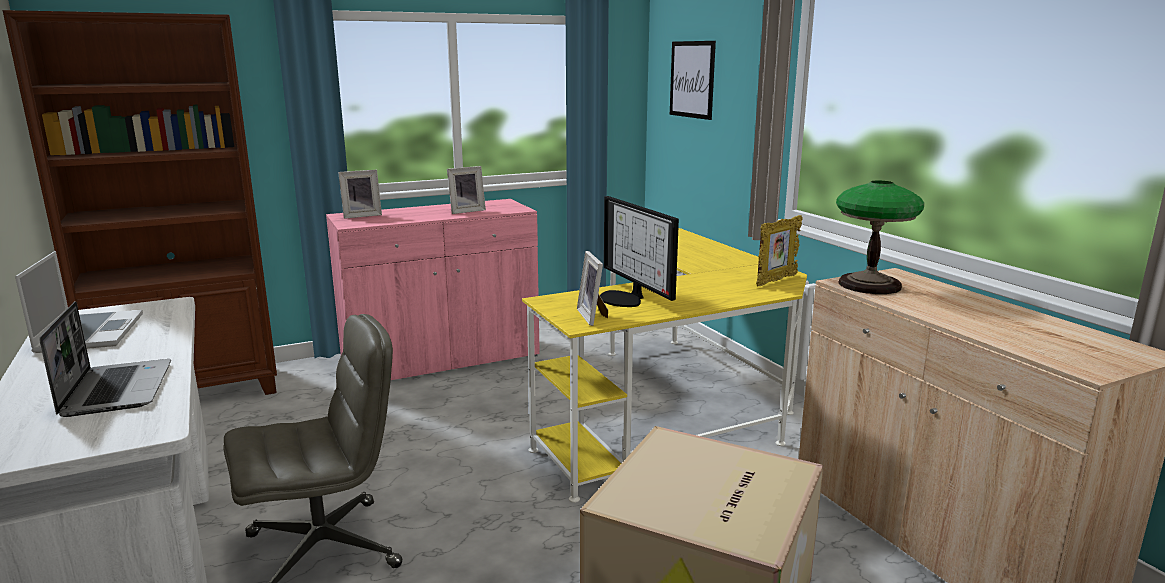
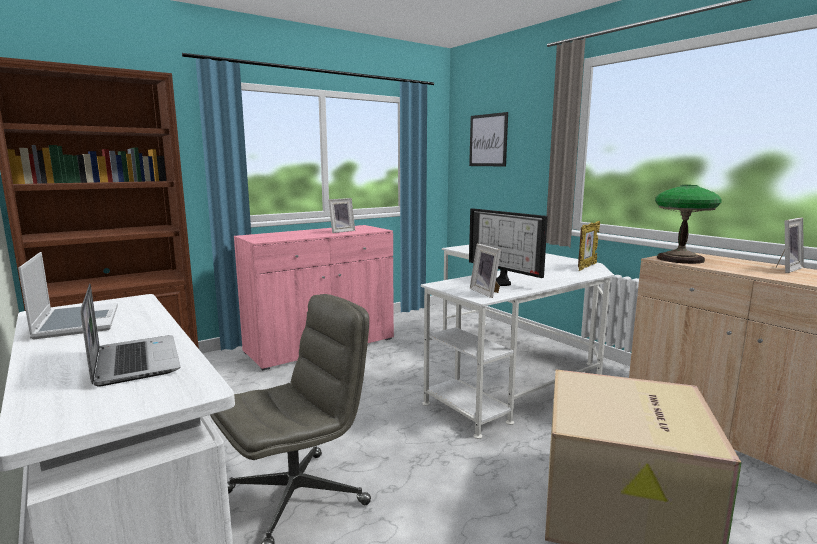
camera: 10 degrees left, 5 degrees down
picture frame [338,169,382,219] -> picture frame moved to [776,218,804,273]
yellow desk [522,228,807,503] -> white desk [421,245,614,439]

